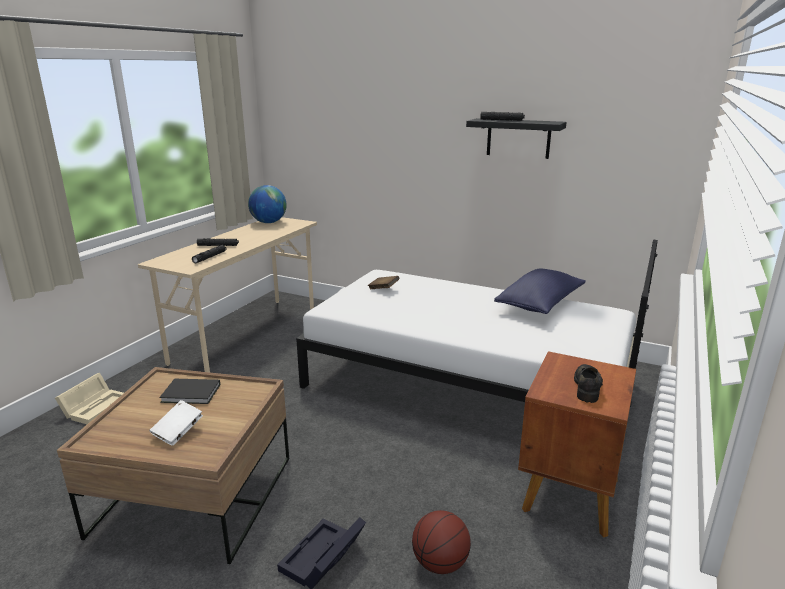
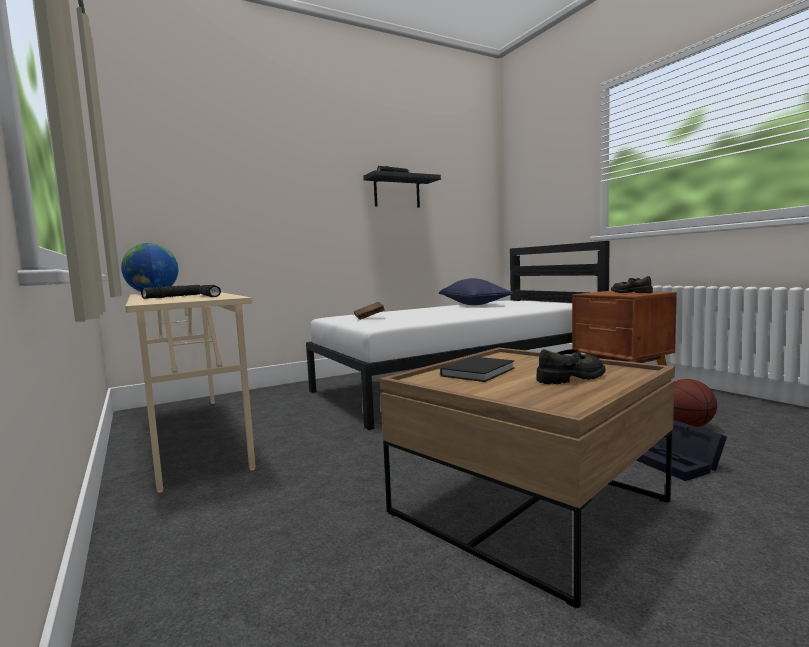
camera: 55 degrees left, 15 degrees down
beige storage box [55,373,124,424] -> none
white book [150,400,203,446] -> black shoe [536,349,606,384]

